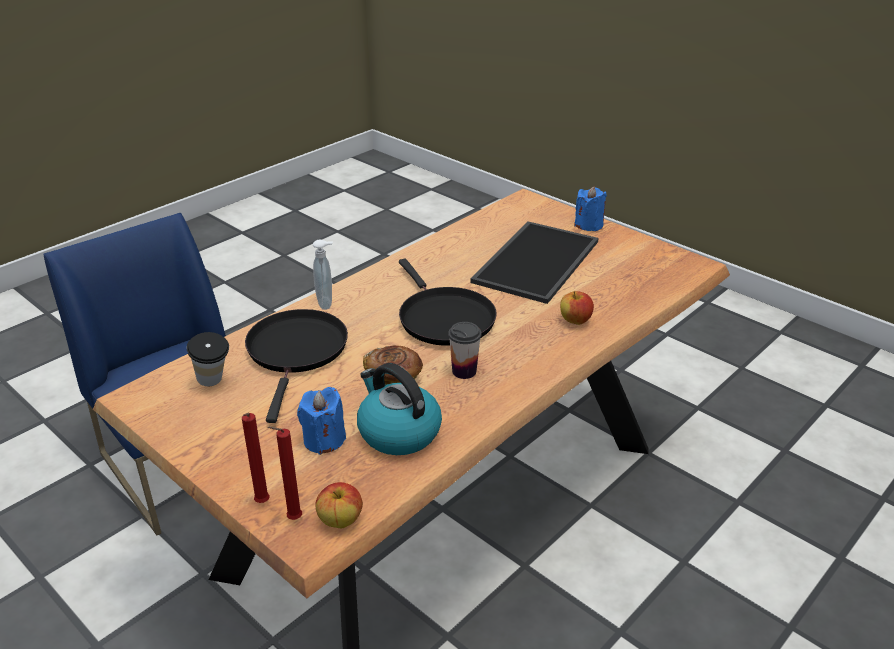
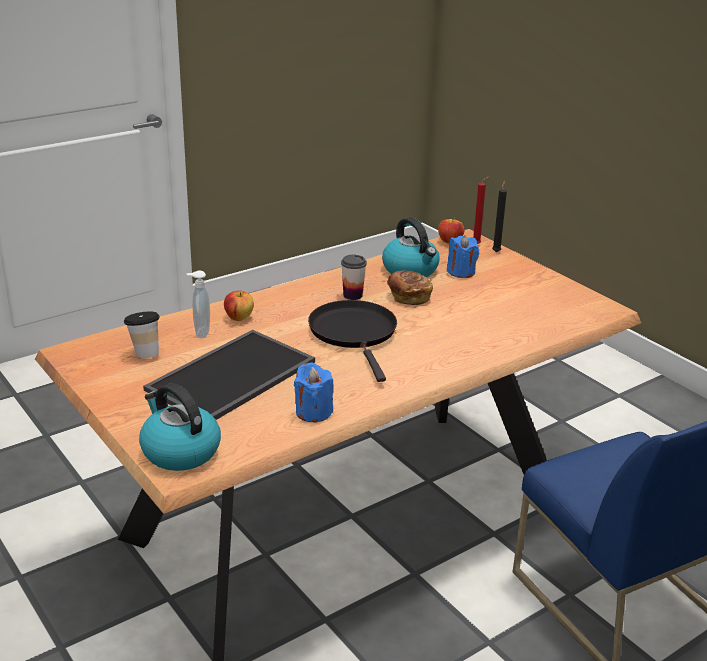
camera: 170 degrees left, 5 degrees down
cup [187,332,229,386] -> cup moved to [124,311,159,359]
red candle [242,413,270,503] -> black candle [492,181,507,253]
black frying pan [245,309,348,423] -> none
soap dispenser [313,240,333,310] -> soap dispenser moved to [187,270,210,338]
blue candle [574,186,607,231] -> blue candle moved to [294,363,334,422]
none -> kettle [139,383,221,471]

